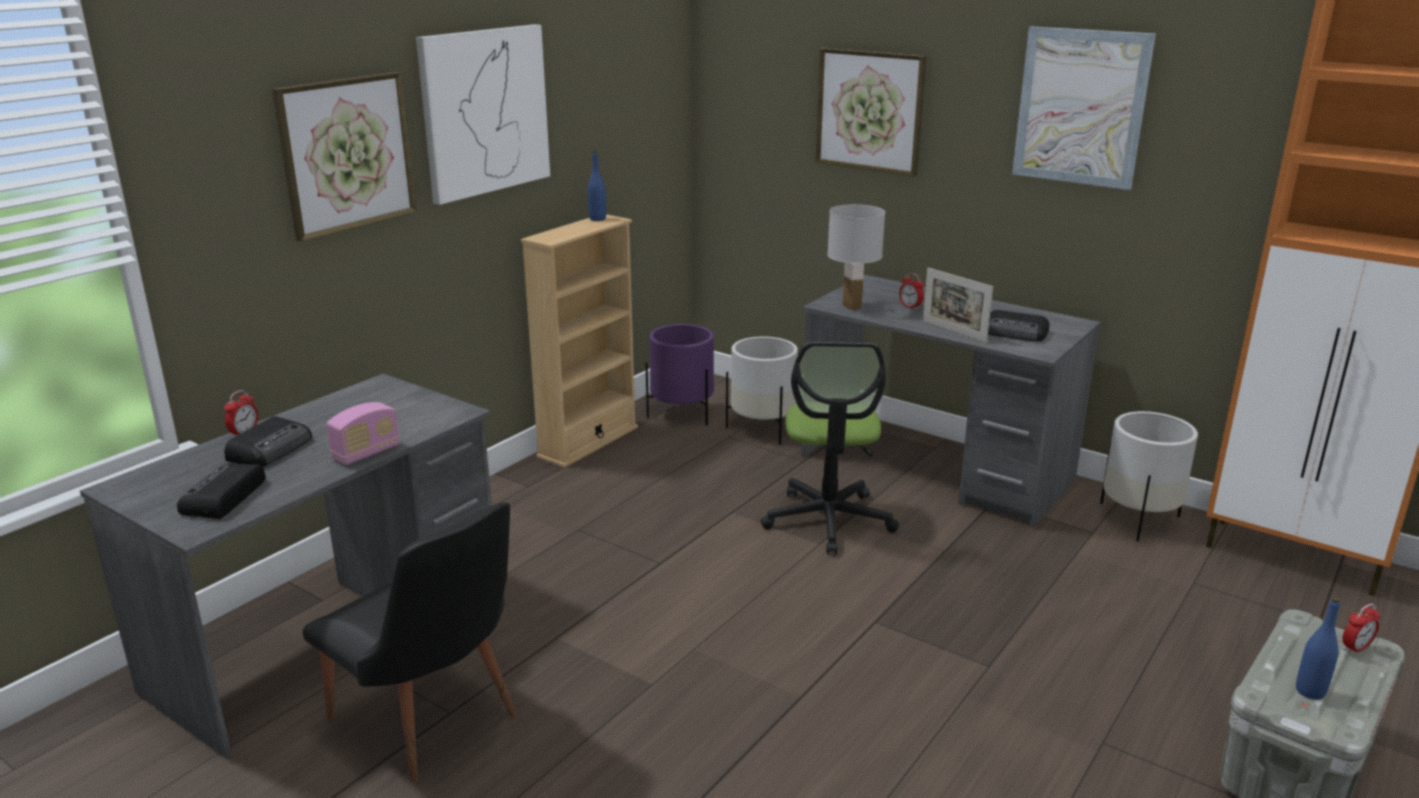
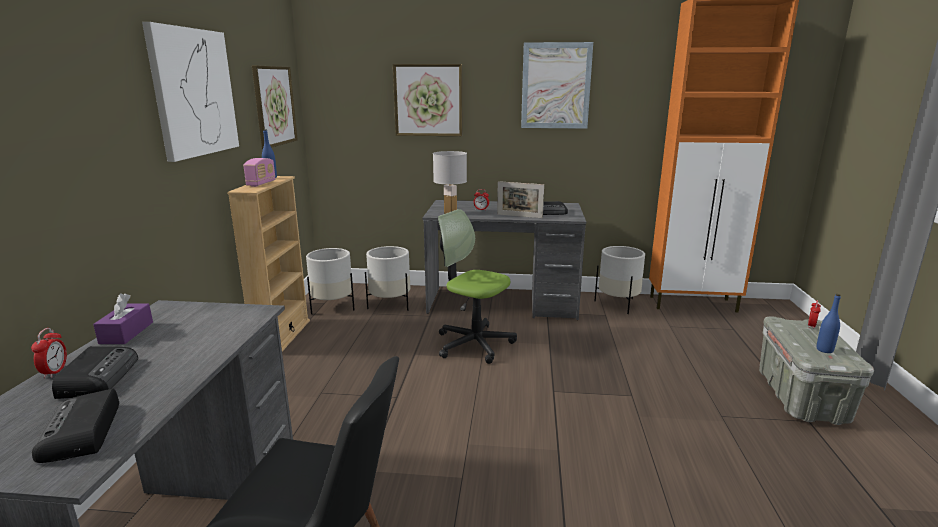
camera: 30 degrees left, 5 degrees down
picture [272,72,417,242] -> picture moved to [252,65,298,149]
radio [326,402,400,465] -> radio moved to [243,158,275,187]
purple planter [646,324,714,426] -> white planter [306,248,355,314]
office chair [760,342,899,554] -> office chair turned 150 degrees clockwise [438,209,517,364]
none -> purple tissue box [93,293,153,344]

